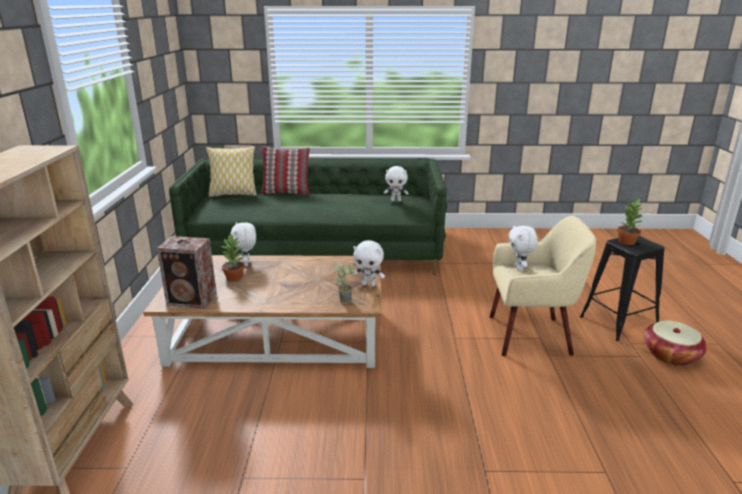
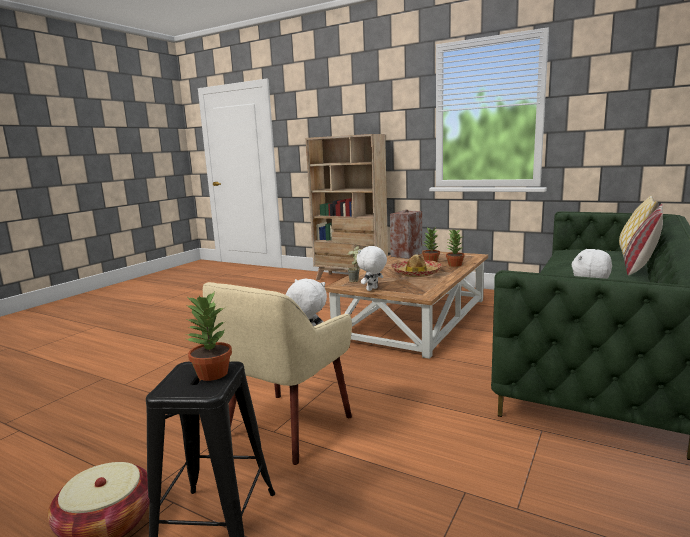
camera: 120 degrees right, 10 degrees down
white plush toy [230,222,256,266] -> potted plant [446,229,465,267]
none -> hat [391,254,442,277]

